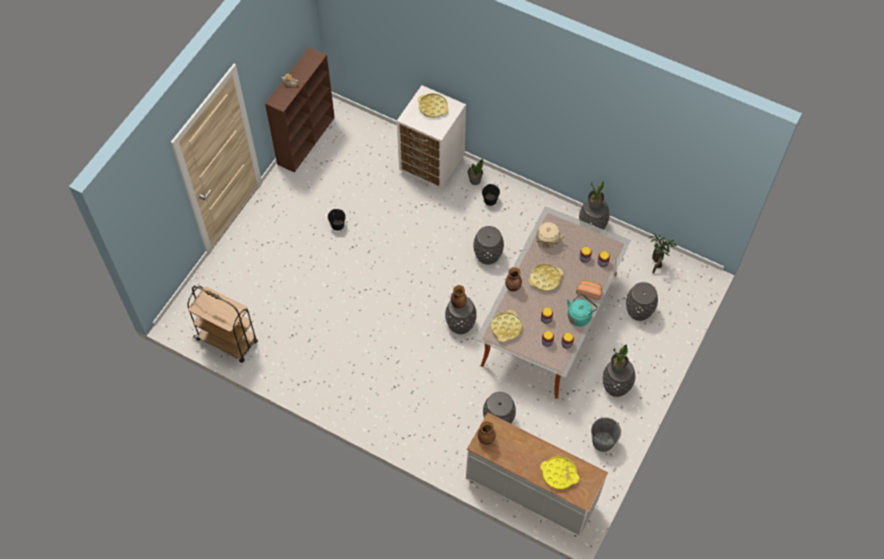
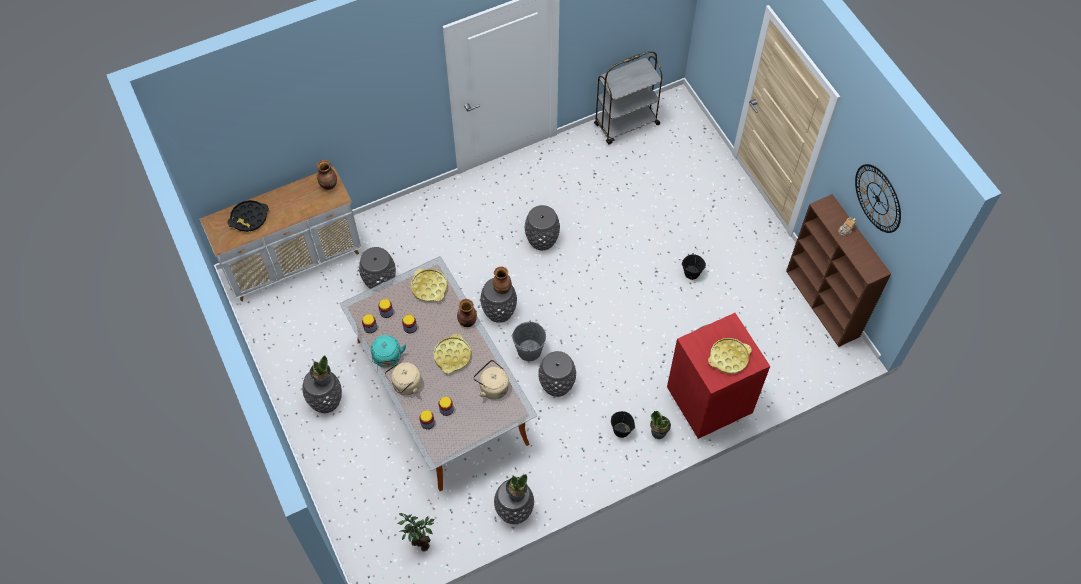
camera: 125 degrees right, 0 degrees up
brown cart [187,286,258,363] -> grey cart [594,51,662,145]
white dresser [397,85,466,189] -> red dresser [667,313,770,439]
yellow tray [540,456,579,489] -> black tray [228,200,269,232]
bread [576,280,602,300] -> beige kettle [385,362,422,395]
grey bucket [591,417,621,452] -> grey bucket moved to [512,320,546,361]
grey stool [626,282,658,321] -> grey stool moved to [525,205,560,250]
none -> wall clock [855,164,901,233]

